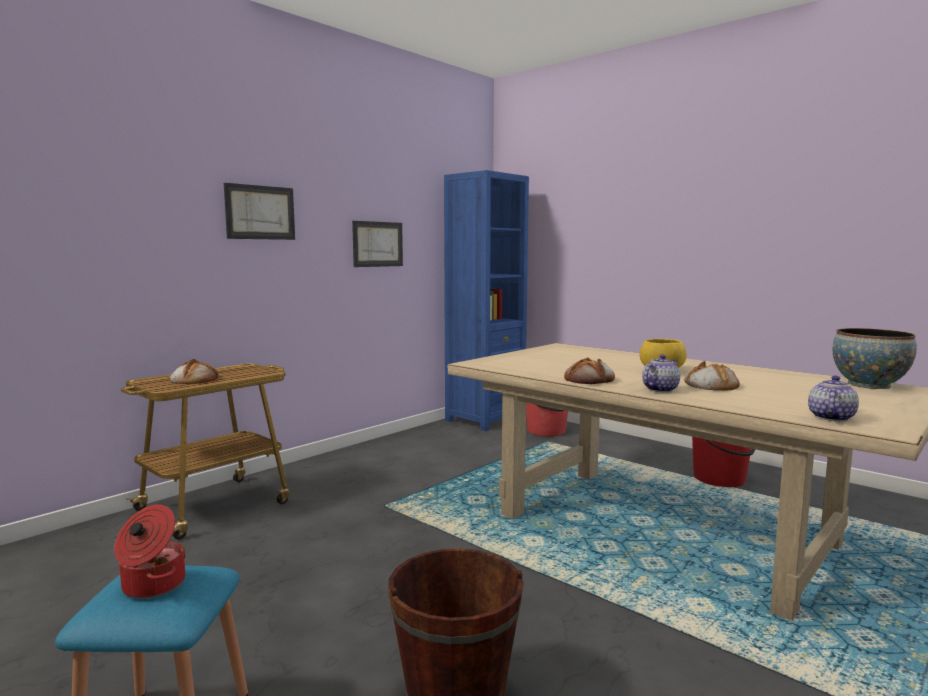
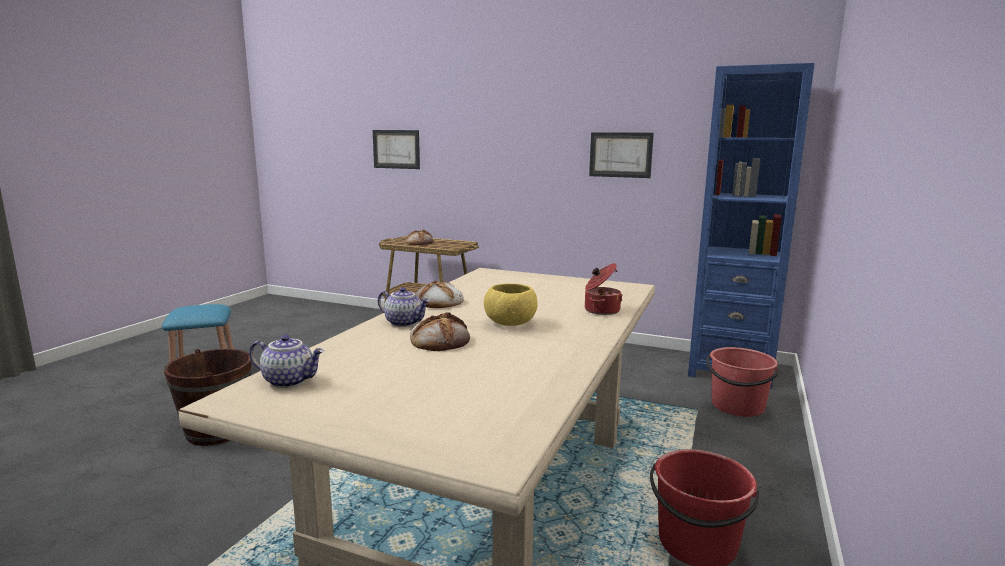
camera: 70 degrees right, 5 degrees up
cooking pot [114,504,186,599] -> cooking pot moved to [585,263,623,315]
picture [224,183,295,240] -> picture moved to [373,130,420,169]
bowl [833,328,917,389] -> none

